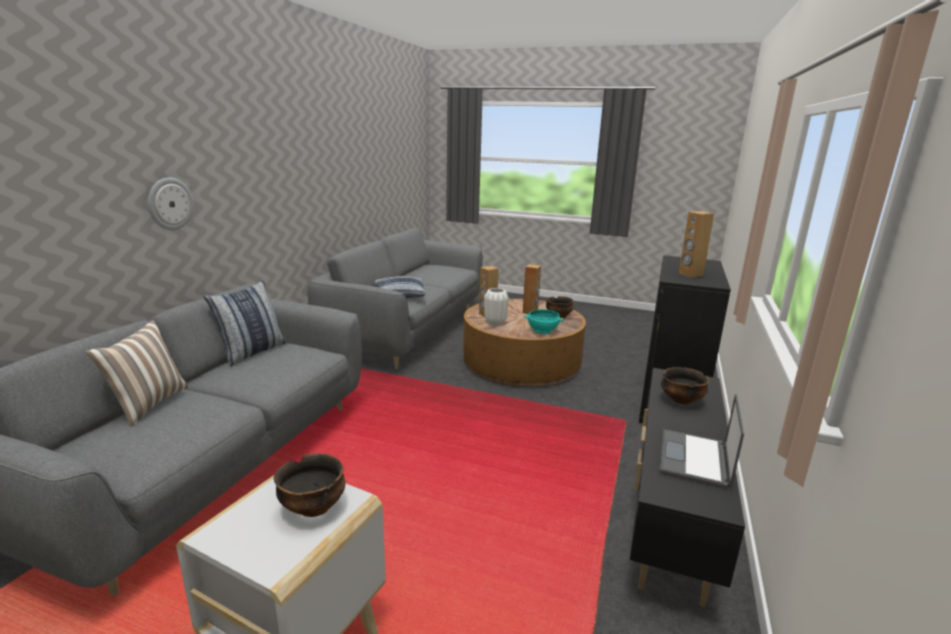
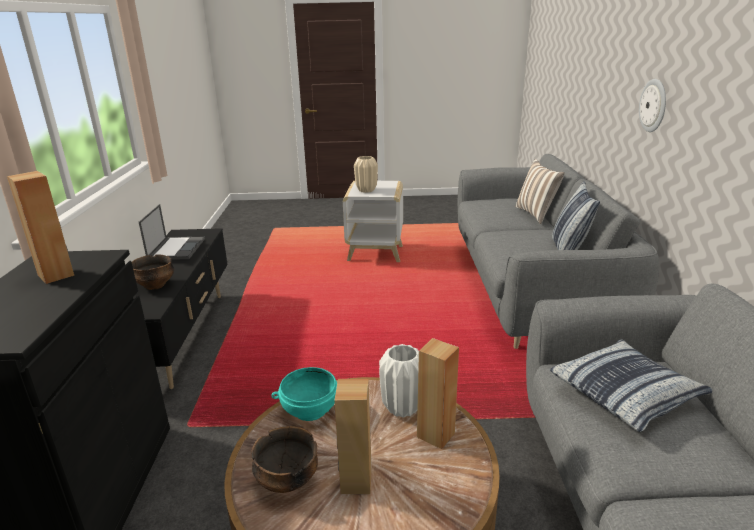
camera: 160 degrees right, 5 degrees up
bowl [273,453,346,517] -> beige vase [354,156,378,193]

